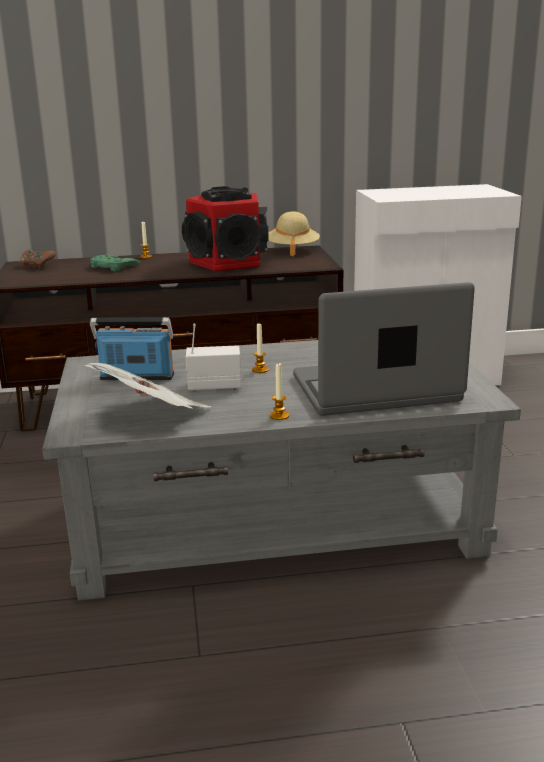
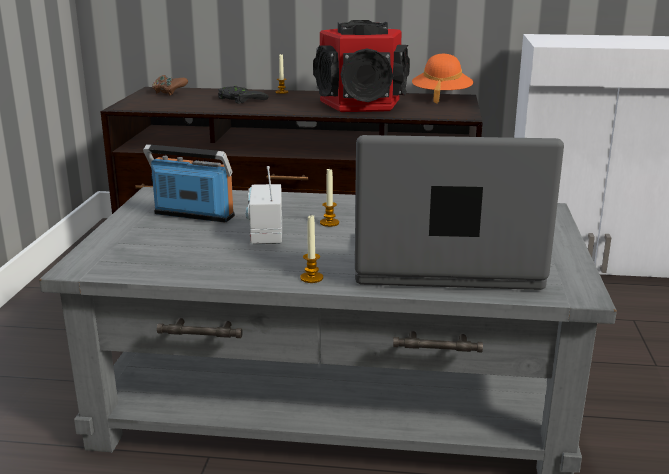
camera: 15 degrees right, 0 degrees up
newspaper [84,363,211,408] -> none
green game controller [90,254,140,271] -> black game controller [218,86,269,104]
radio [186,324,241,392] -> radio turned 105 degrees counterclockwise [245,166,282,244]
beige hat [268,211,320,257] -> orange hat [412,54,474,104]

